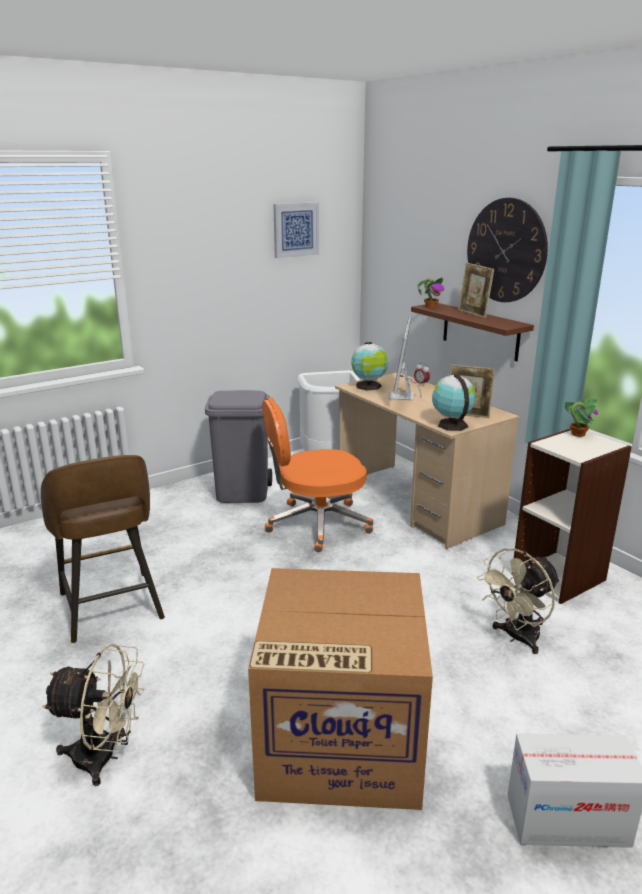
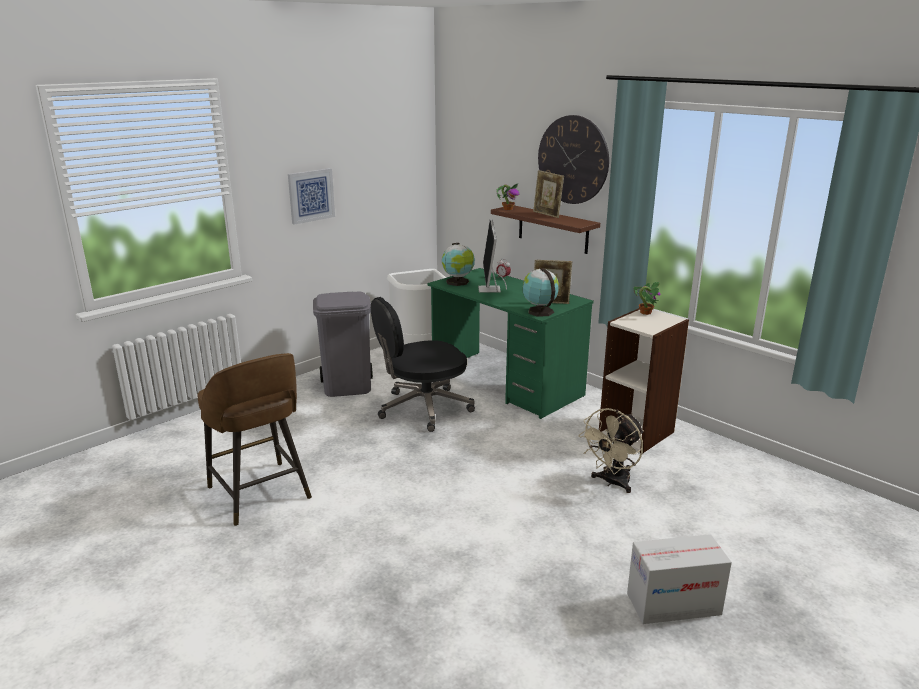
camera: 10 degrees left, 0 degrees up
beige fan [42,644,145,786] -> none
cardboard box [248,568,433,810] -> none
orange office chair [262,397,373,553] -> black office chair [371,297,475,432]
picture [273,202,319,258] -> picture moved to [288,168,335,225]
beige desk [335,373,520,549] -> green desk [427,268,594,419]

